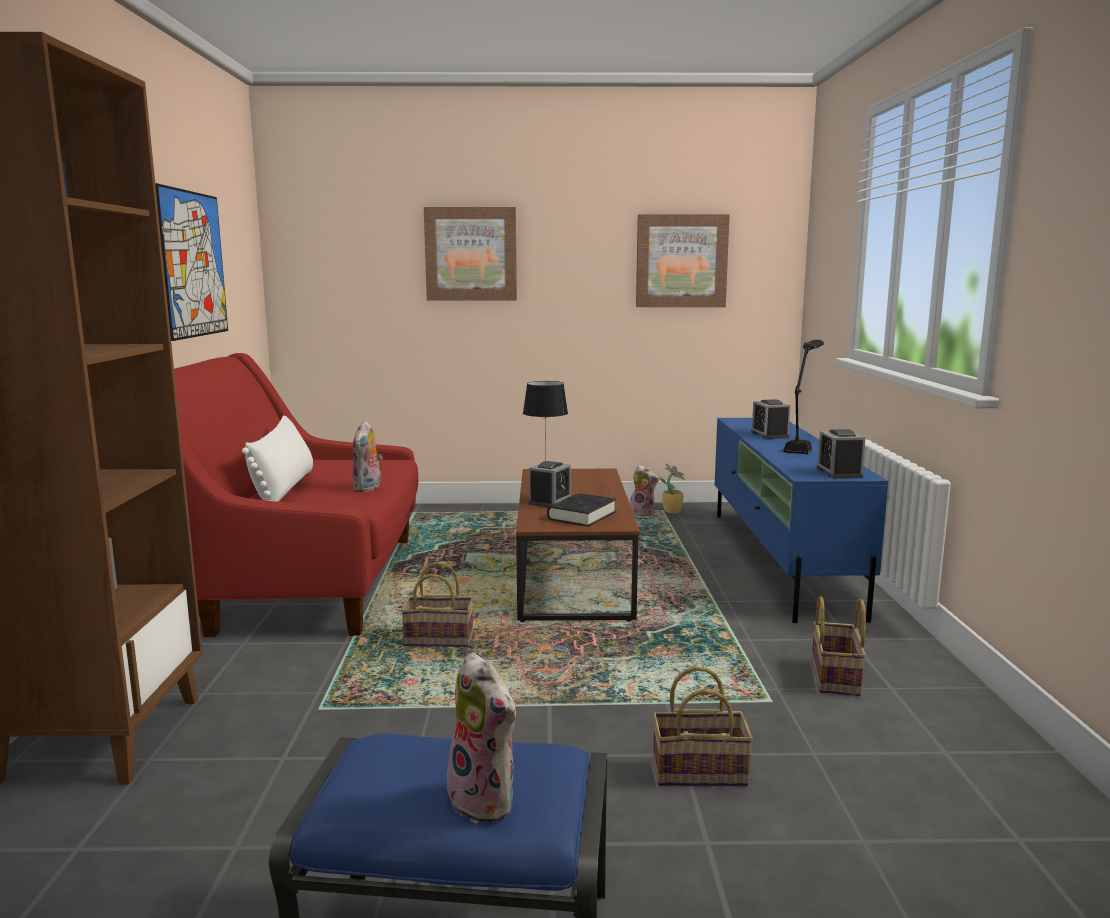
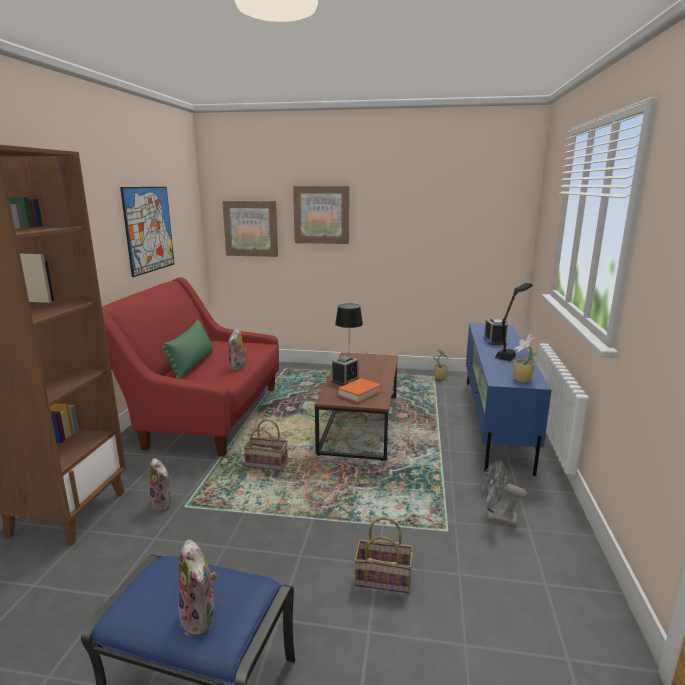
camera: 10 degrees right, 5 degrees up
white pillow [242,415,313,502] -> green pillow [162,319,213,379]
black book [547,493,616,527] -> orange book [337,378,381,403]
plush toy [630,465,659,516] -> plush toy moved to [149,458,171,511]
picture [636,214,730,307] -> picture moved to [222,201,278,257]
basket [812,596,866,696] -> grey fan [480,460,528,526]
alarm clock [817,429,865,479] -> potted plant [513,335,537,382]

